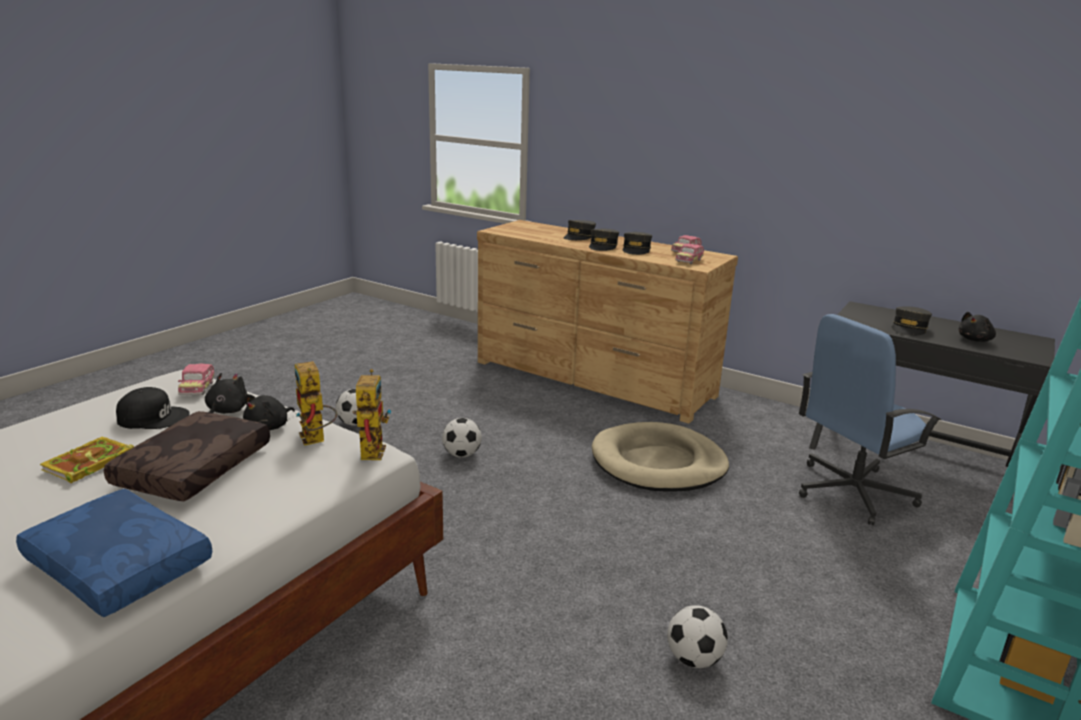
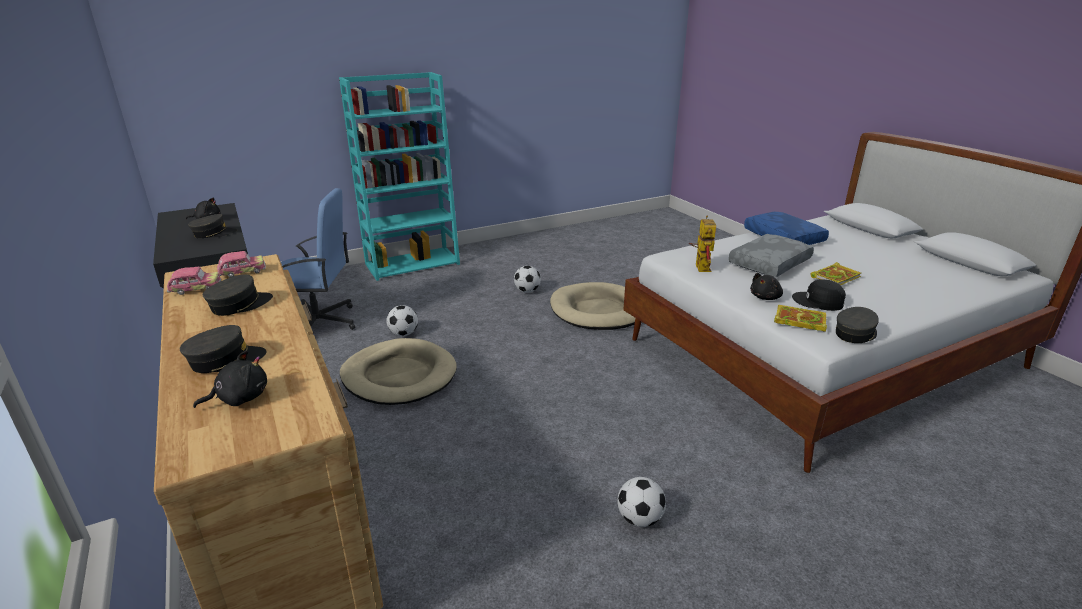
camera: 150 degrees left, 5 degrees up
brown pillow [104,411,270,501] -> grey pillow [729,234,814,277]
toy car [178,363,215,395] -> book [774,305,827,332]
black plush toy [243,394,295,430] -> black plush toy moved to [193,350,267,408]
toy robot [353,369,391,460] -> none
football [442,418,482,457] -> football moved to [386,305,418,336]
grey cap [589,229,619,251] -> grey cap moved to [836,307,879,343]
none -> beige dog bed [550,282,635,330]

